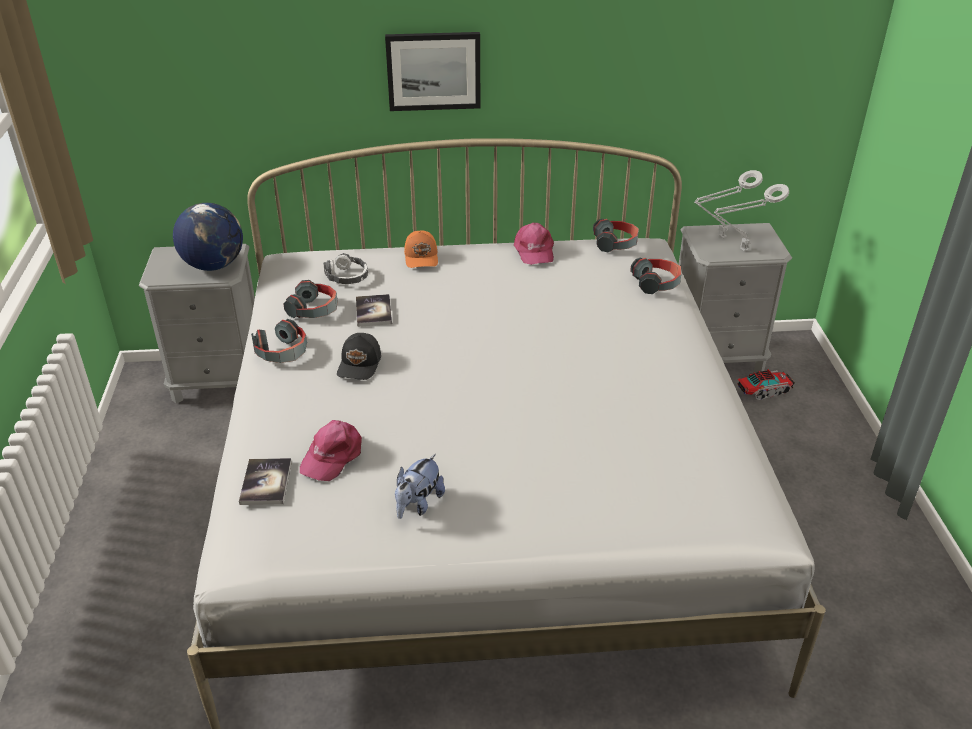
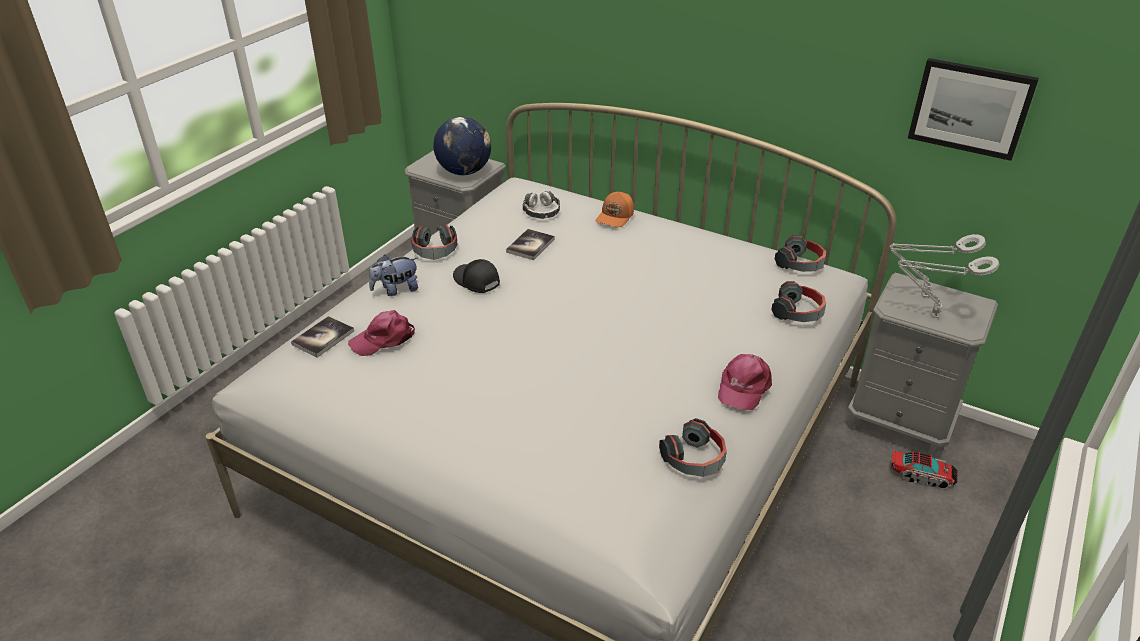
camera: 35 degrees right, 0 degrees up
headphones [283,280,337,318] -> headphones moved to [659,418,727,477]
black cap [337,333,381,380] -> black cap turned 90 degrees clockwise [453,259,500,293]
picture [385,32,480,111] -> picture moved to [908,58,1039,161]
plush toy [395,454,445,519] -> plush toy moved to [369,254,418,296]
pink cap [514,223,554,265] -> pink cap moved to [718,354,772,410]

